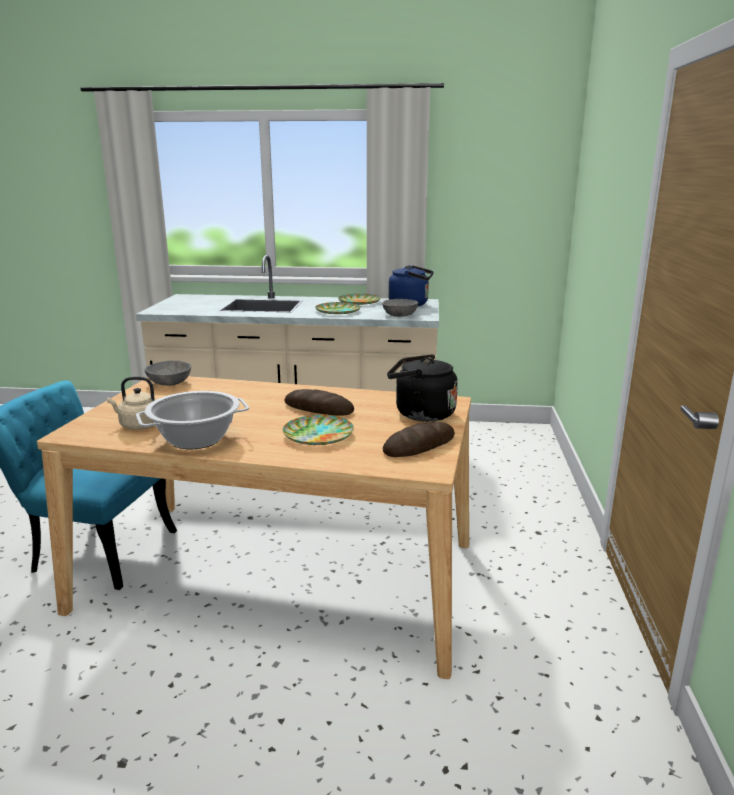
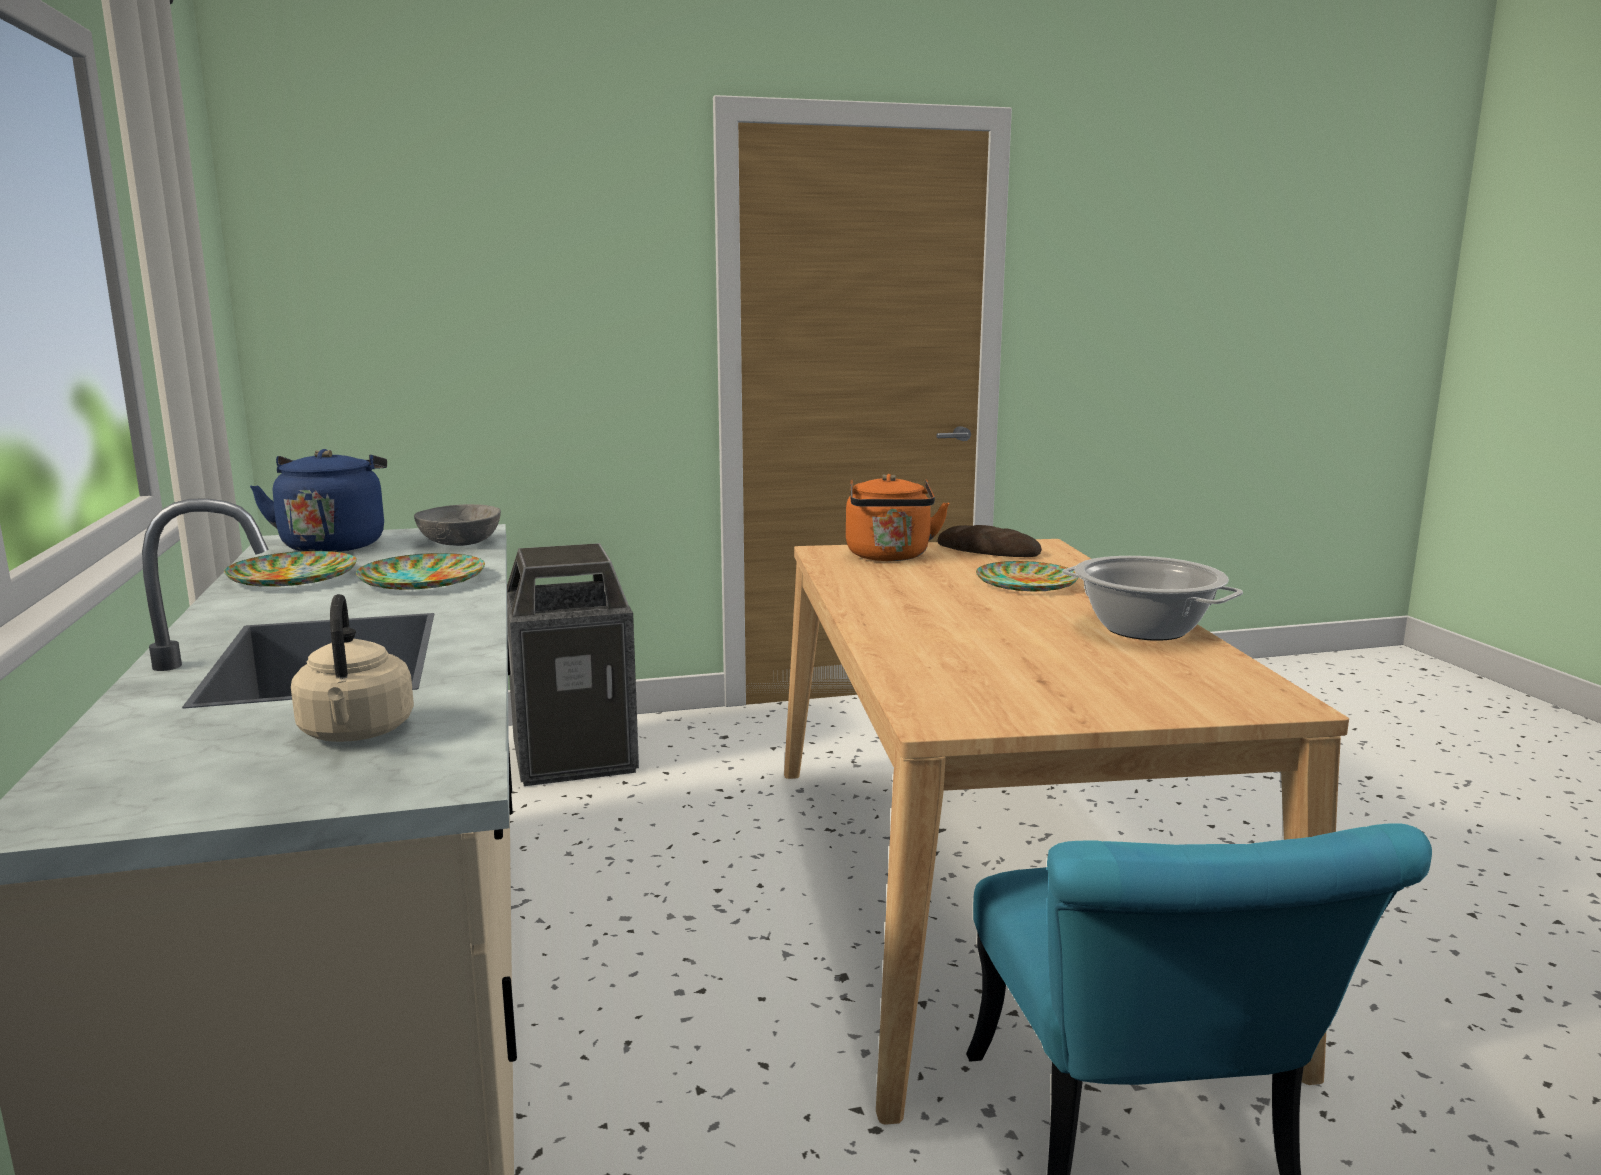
camera: 110 degrees left, 5 degrees down
beige kettle [107,377,157,430] -> beige kettle moved to [291,594,414,742]
grey bowl [145,361,191,385] -> none
bread [284,389,354,415] -> none
black kettle [387,354,458,422] -> orange kettle [846,474,949,561]
none -> trash can [507,543,639,786]

